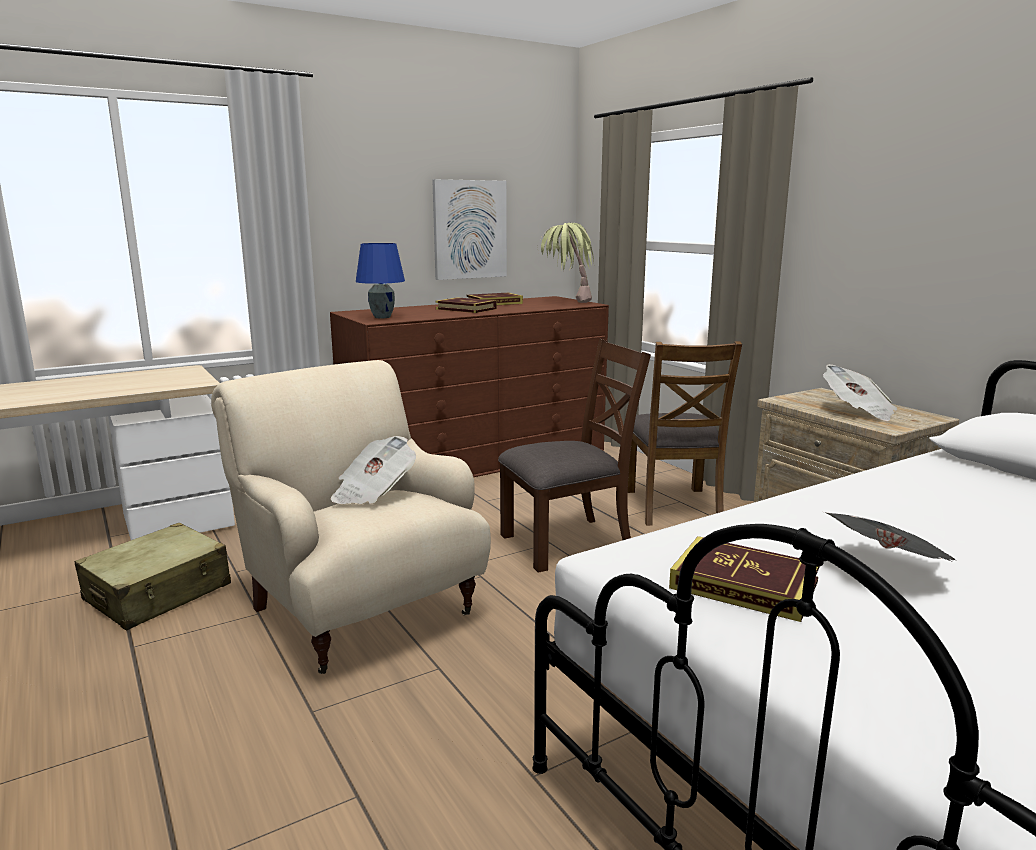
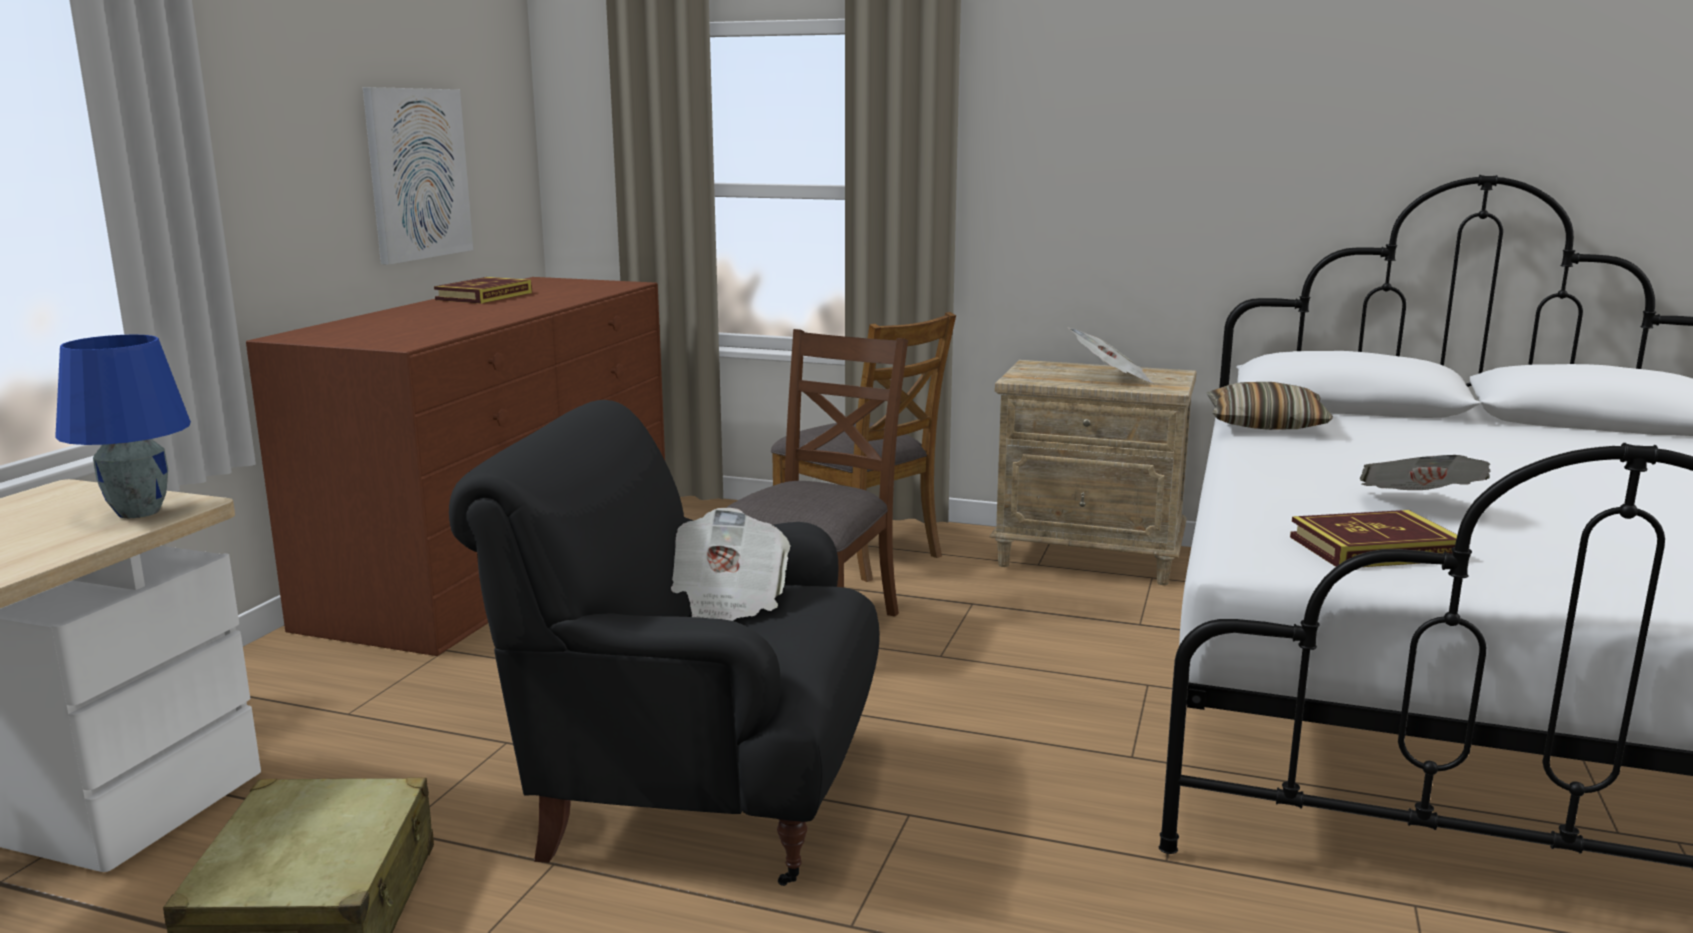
camera: 40 degrees left, 0 degrees up
beige armchair [211,360,491,674] -> black armchair [449,400,880,886]
blue table lamp [356,243,405,318] -> blue table lamp moved to [55,335,191,518]
book [435,297,497,313] -> none
potted plant [541,223,594,303] -> none
none -> pillow [1206,382,1333,430]

